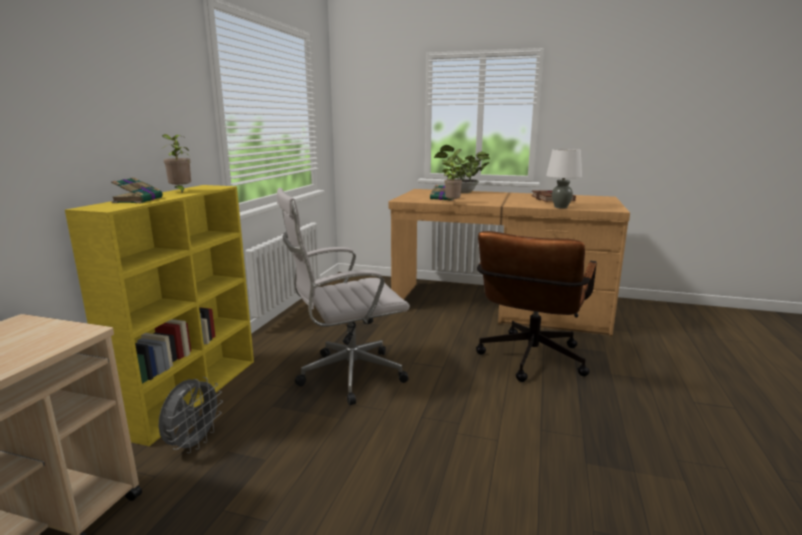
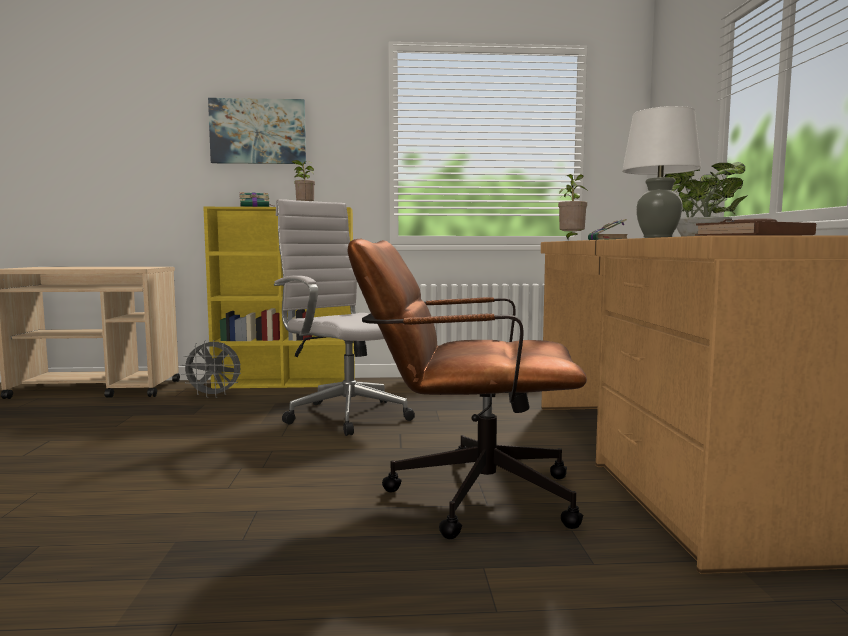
camera: 70 degrees right, 10 degrees down
none -> picture [208,98,306,164]

